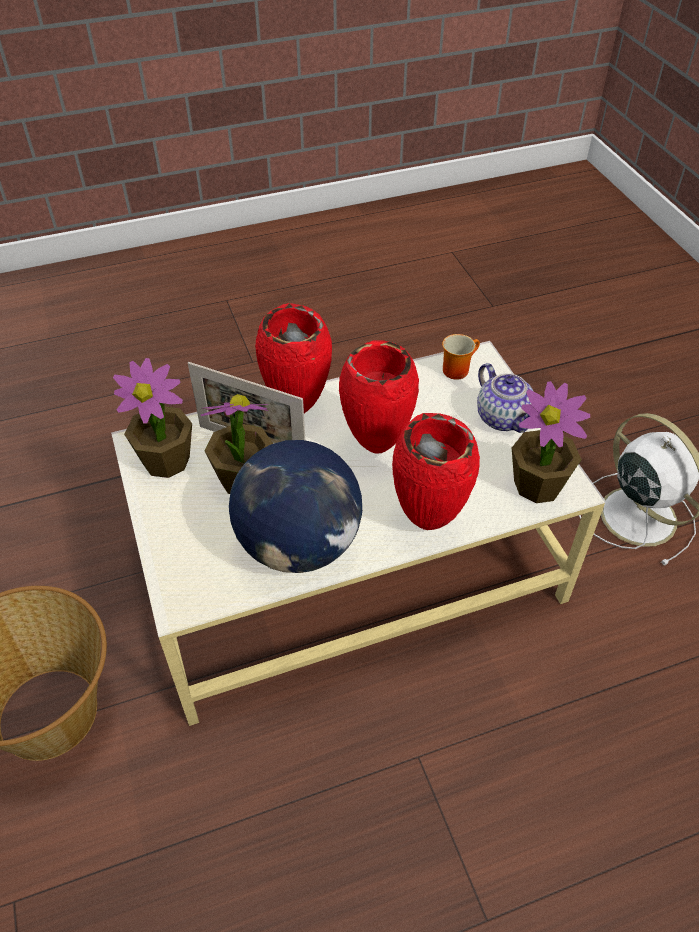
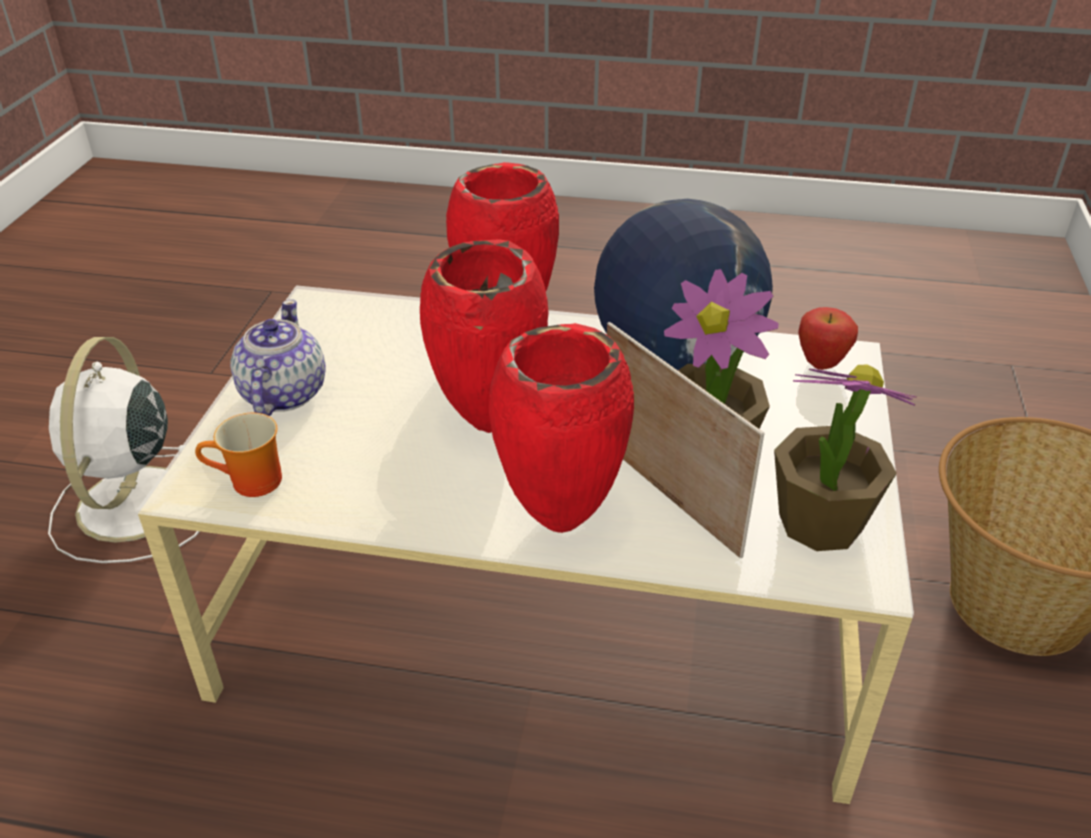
camera: 150 degrees left, 10 degrees down
potted plant [512,381,590,503] -> none
none -> apple [798,307,858,370]

